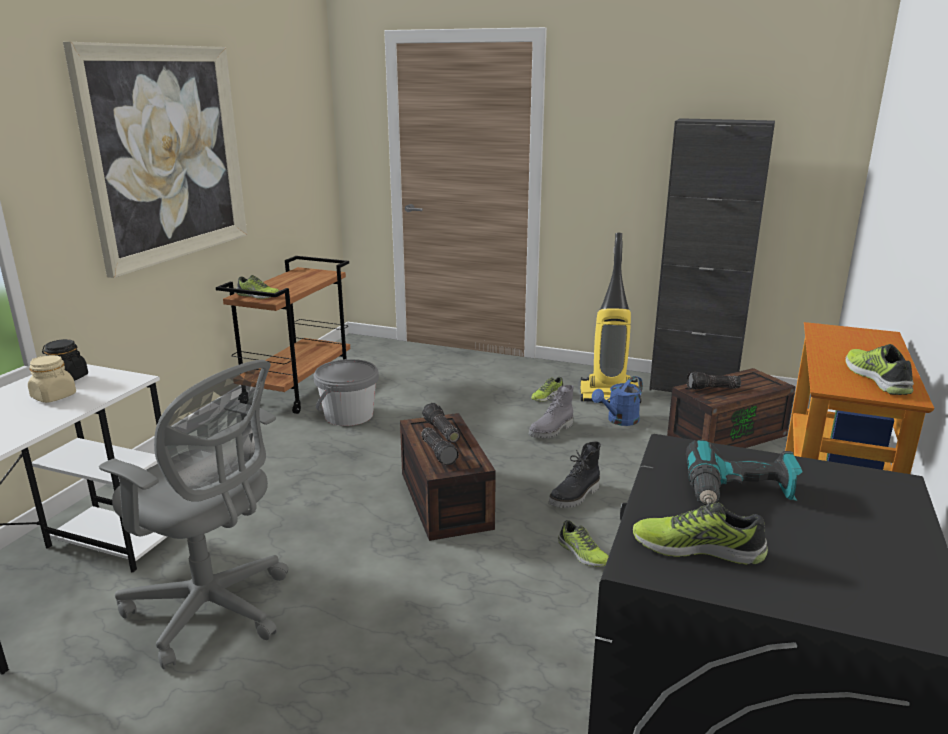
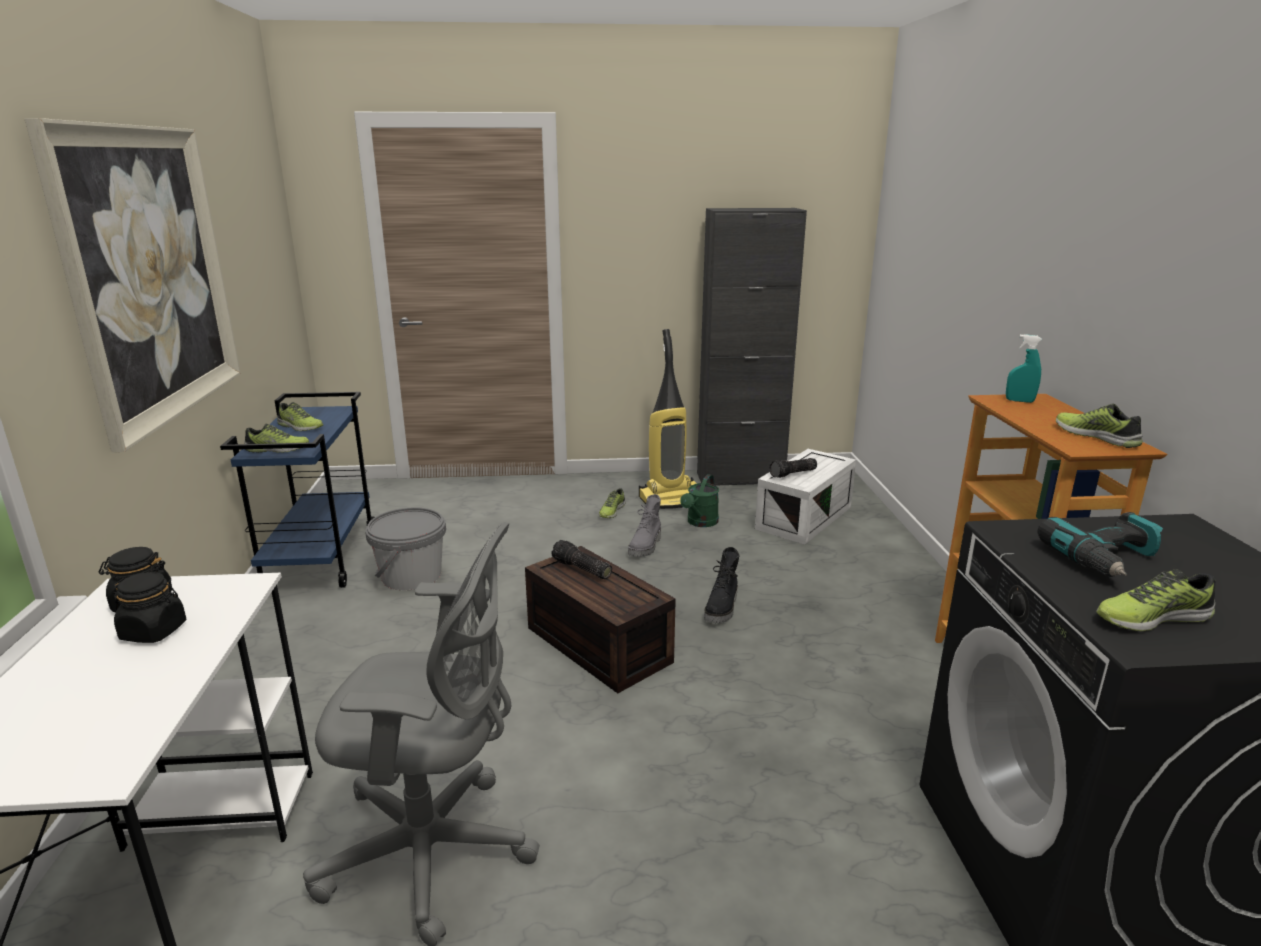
camera: 25 degrees left, 0 degrees up
beige jar [28,355,76,403] -> black jar [113,572,186,643]
brown cart [216,256,350,414] -> blue cart [220,392,374,588]
flashlight [421,428,459,465] -> none
shoe [558,520,609,567] -> shoe moved to [277,402,323,431]
blue watering can [592,376,643,426] -> green watering can [680,474,719,527]
brown storage box [667,368,796,448] -> white storage box [755,449,856,545]
none -> turquoise spray bottle [1006,334,1042,403]

